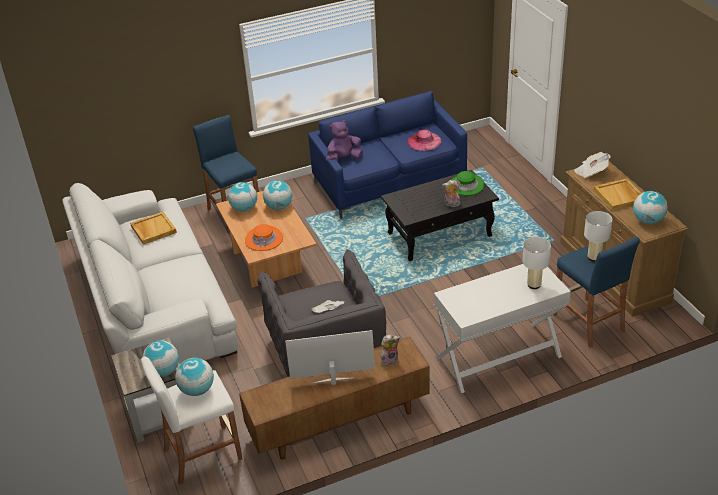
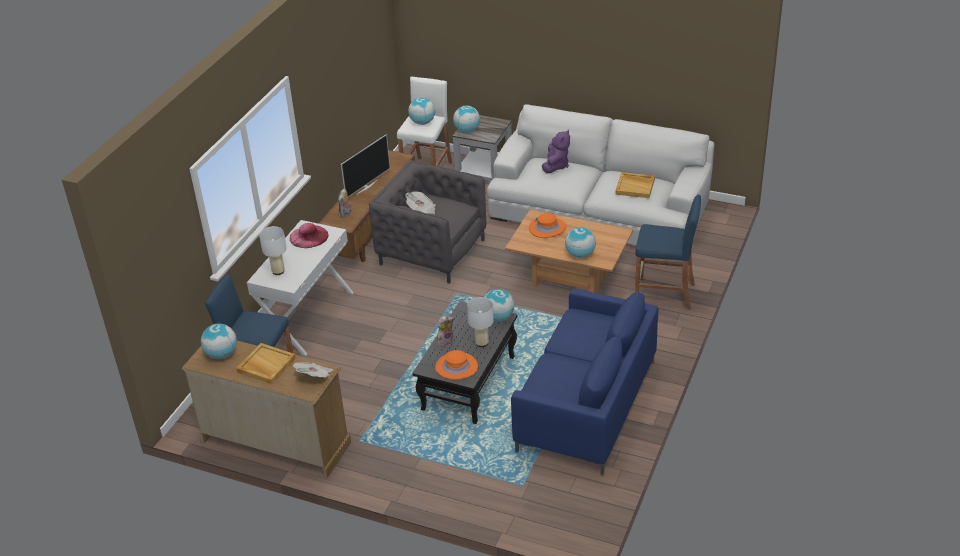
camera: 135 degrees right, 0 degrees up
globe [228,182,257,212] -> globe moved to [485,289,514,322]
purple plush toy [326,120,363,161] -> purple plush toy moved to [542,129,570,173]
pink hat [408,129,442,151] -> pink hat moved to [290,223,329,248]
green hat [451,171,484,196] -> orange hat [435,350,478,380]
white table lamp [584,211,612,262] -> white table lamp moved to [467,297,493,347]

